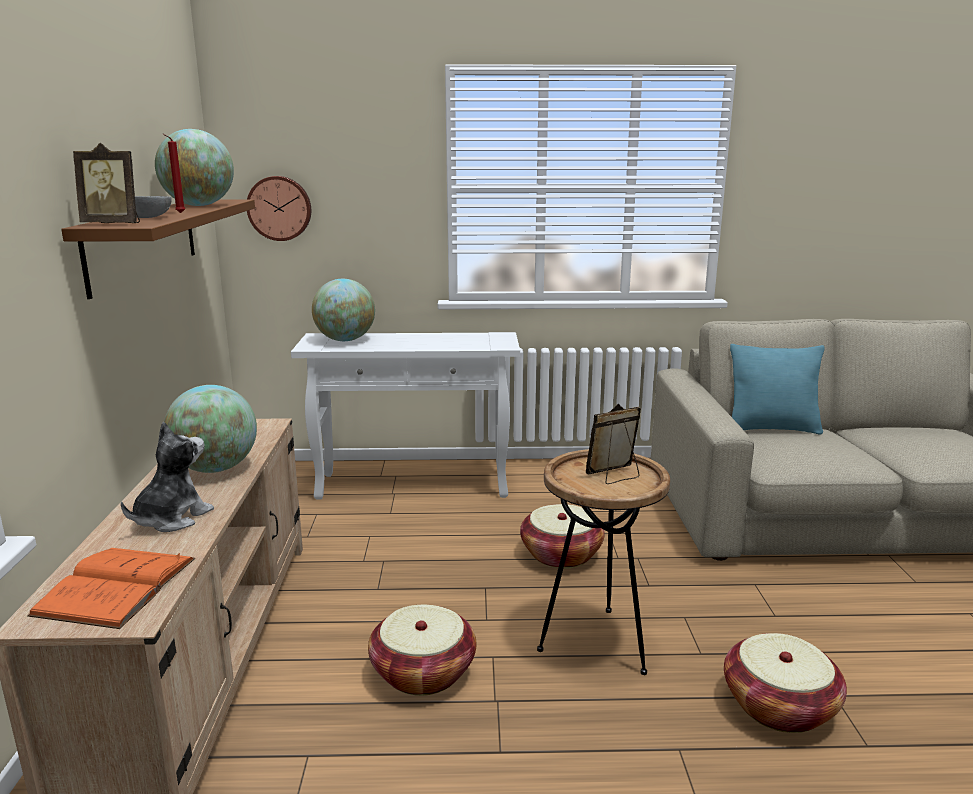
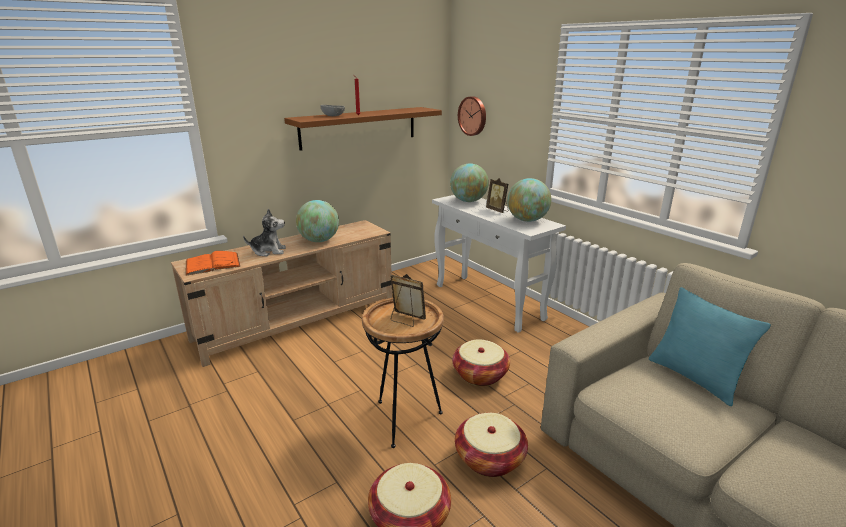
camera: 55 degrees right, 5 degrees up
picture frame [73,143,140,223] -> picture frame moved to [486,178,508,213]
globe [155,129,234,206] -> globe moved to [507,178,551,222]
basket [368,605,476,696] -> basket moved to [455,413,528,477]

